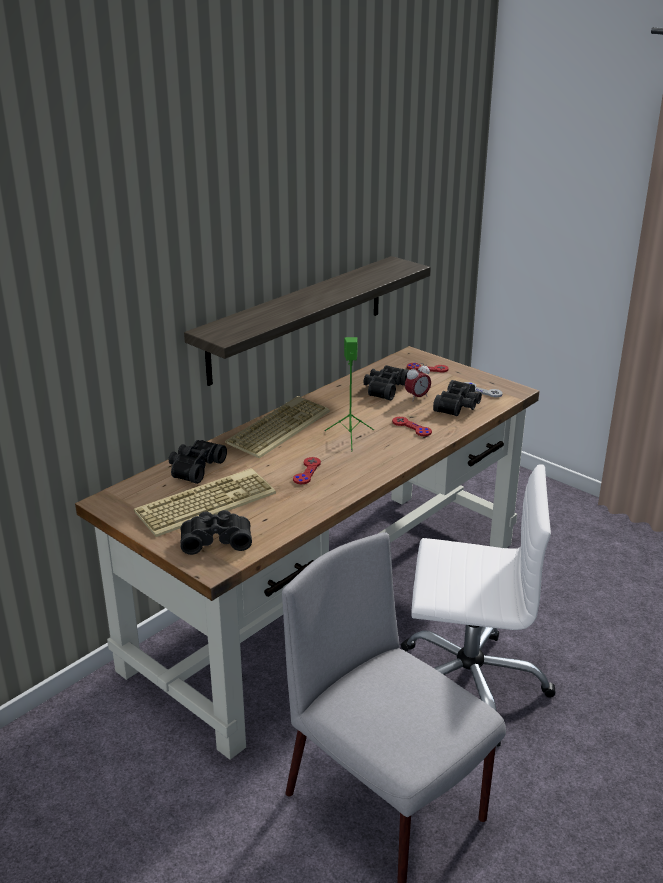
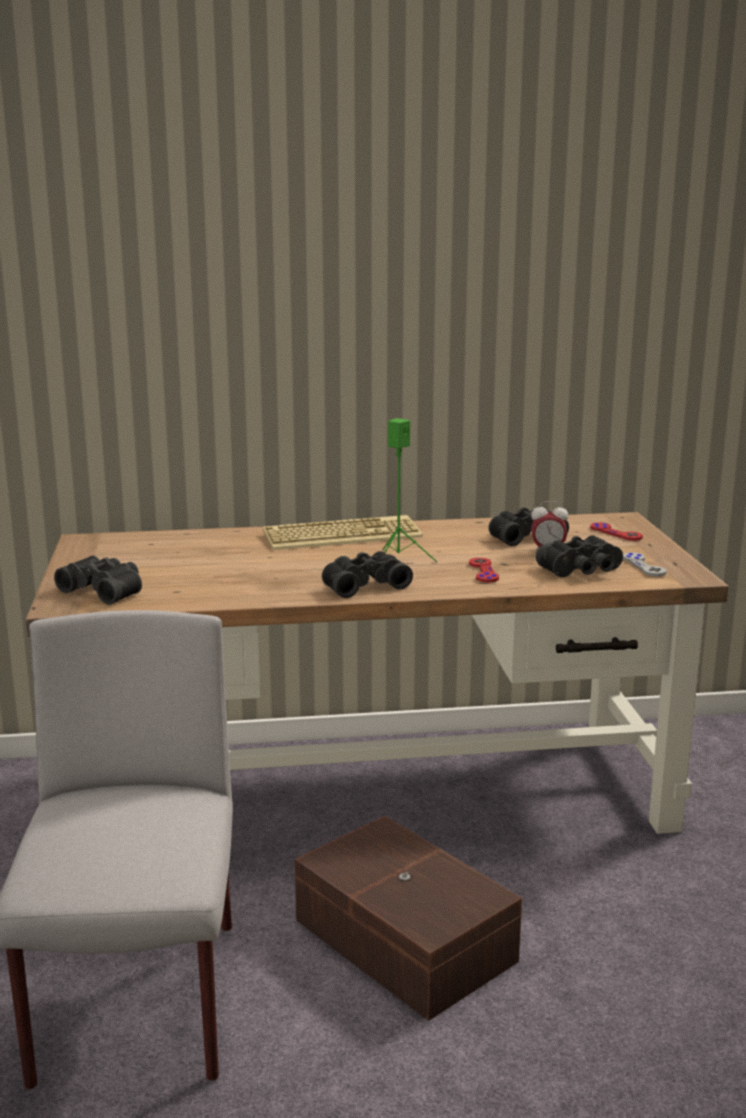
camera: 40 degrees right, 10 degrees down
keyboard [134,468,276,537] -> none
black binoculars [169,440,227,484] -> black binoculars moved to [322,551,413,598]
shelf [184,256,431,386] -> none
red game controller [293,457,321,484] -> none
white office chair [401,464,556,747] -> brown storage box [295,816,522,1021]

